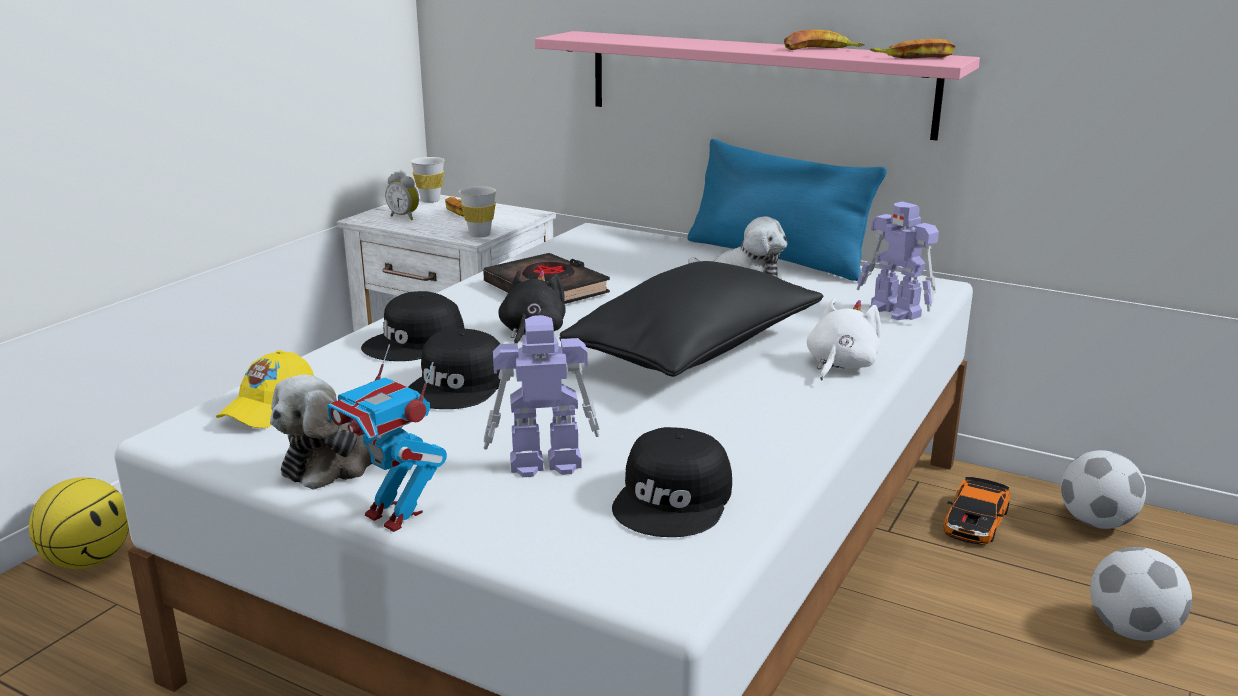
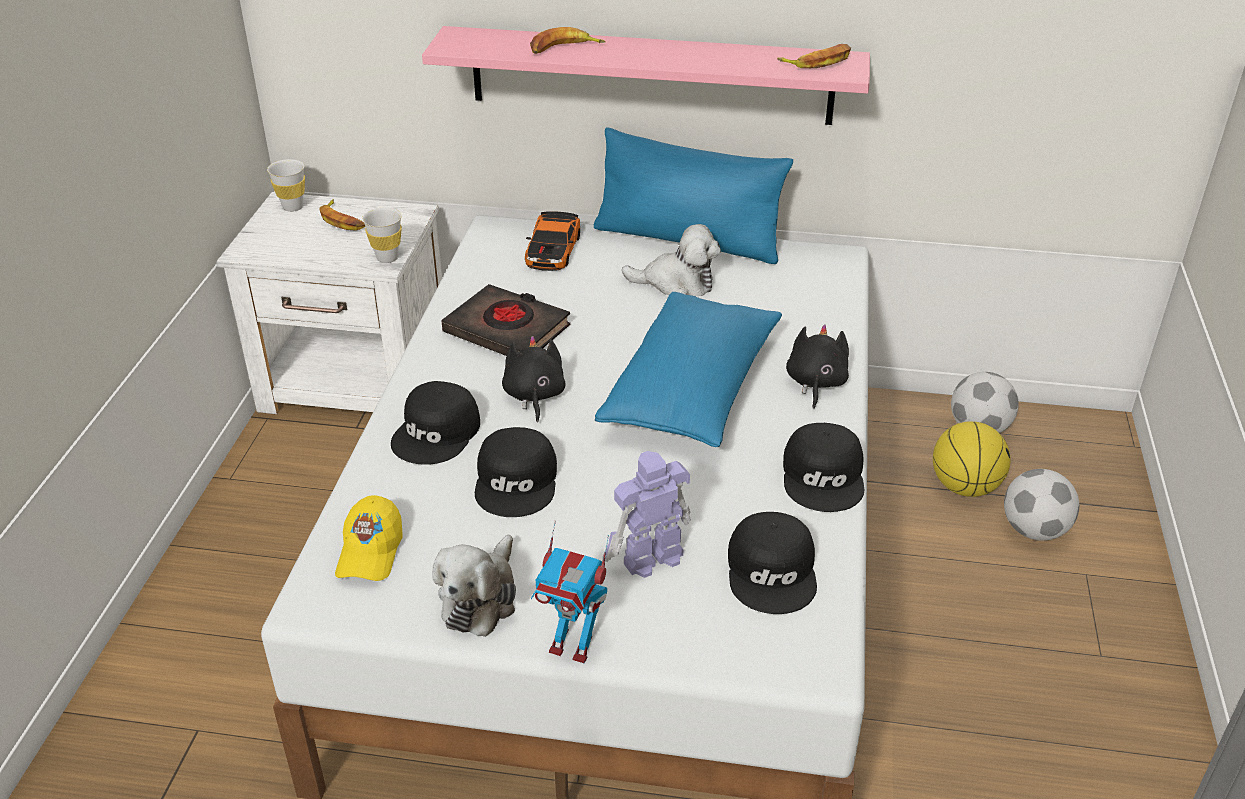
camera: 20 degrees left, 15 degrees up
basketball [29,477,129,569] -> basketball moved to [933,421,1010,497]
alarm clock [385,174,419,220] -> none
black pillow [560,261,823,377] -> blue pillow [595,292,782,447]
banana [784,30,865,50] -> banana moved to [530,27,606,54]
white plush toy [807,298,881,381] -> black plush toy [786,324,849,409]
toy robot [857,201,939,320] -> none
toy car [943,477,1010,545] -> toy car moved to [525,211,580,271]
none -> black cap [783,423,864,512]

